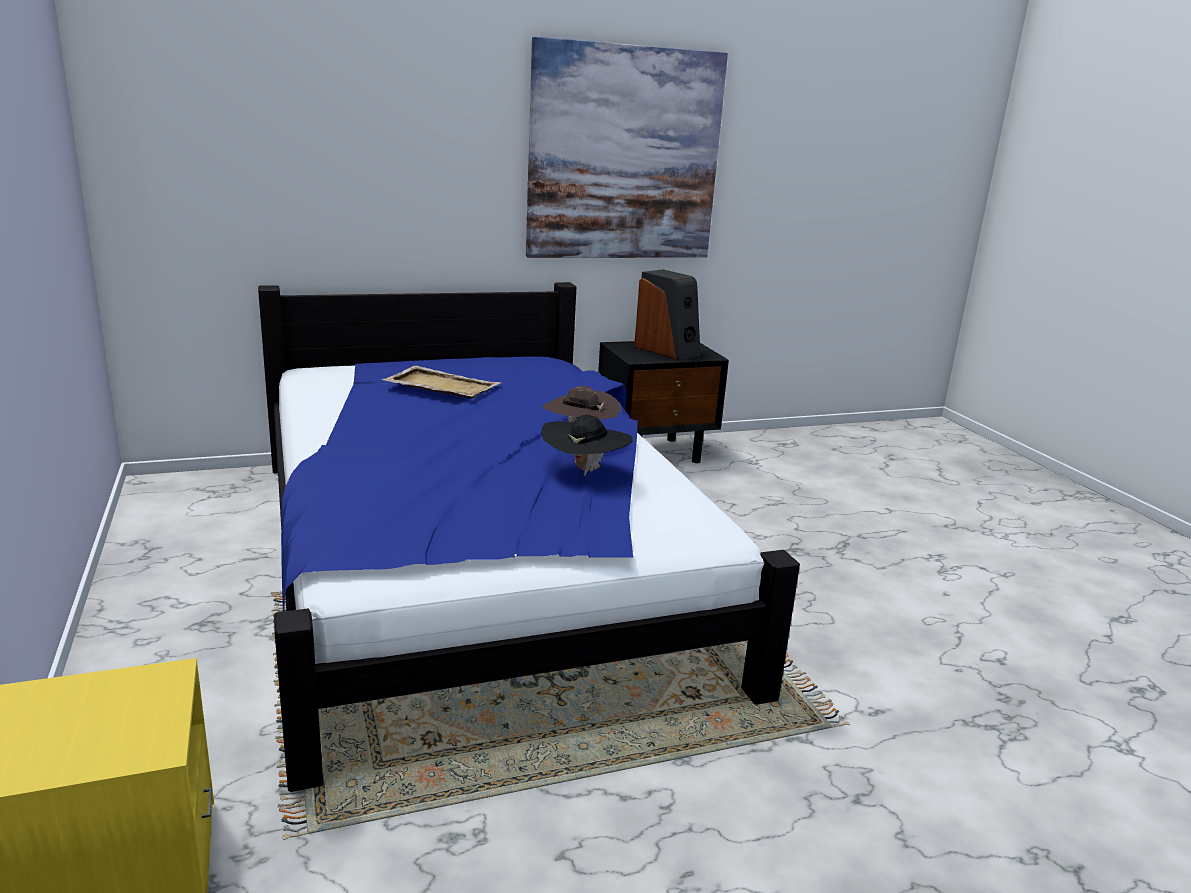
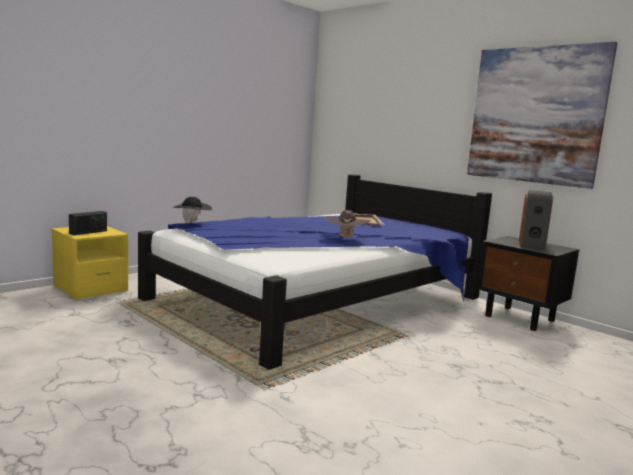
camera: 65 degrees right, 10 degrees down
black hat [541,415,632,476] -> black hat moved to [172,197,212,224]
none -> radio [69,211,107,235]

